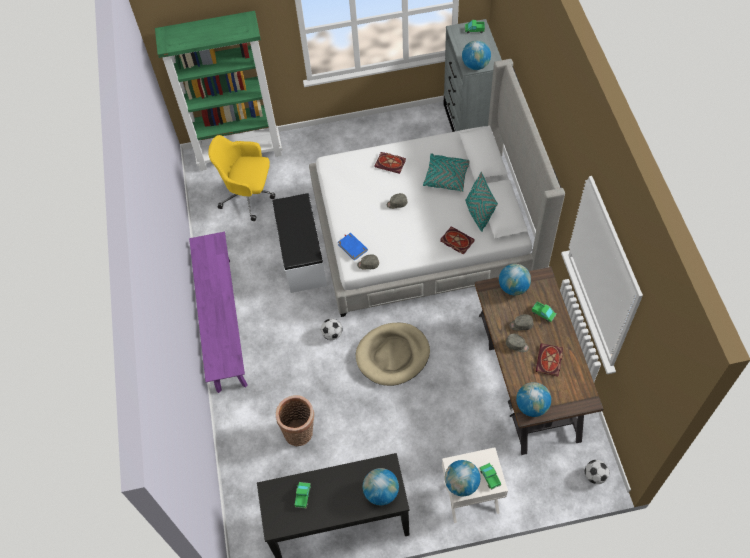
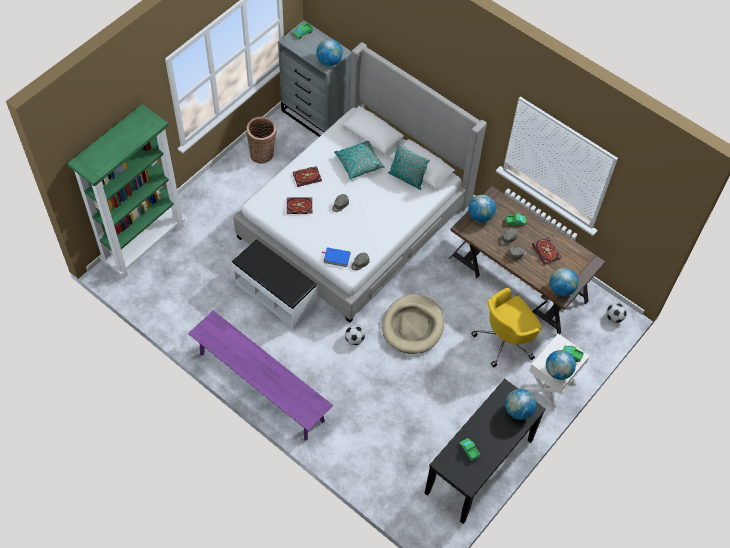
camera: 45 degrees left, 0 degrees up
yellow office chair [208,135,275,221] -> yellow office chair moved to [471,288,542,368]
basket [276,395,314,446] -> basket moved to [246,117,277,164]
book [440,226,475,255] -> book moved to [287,197,312,214]

